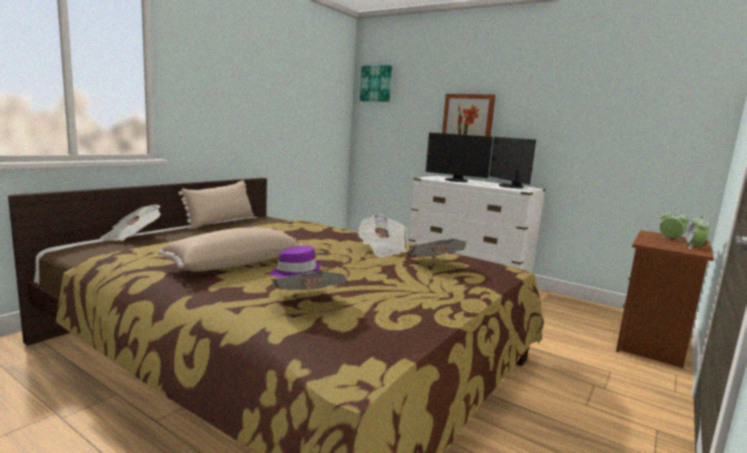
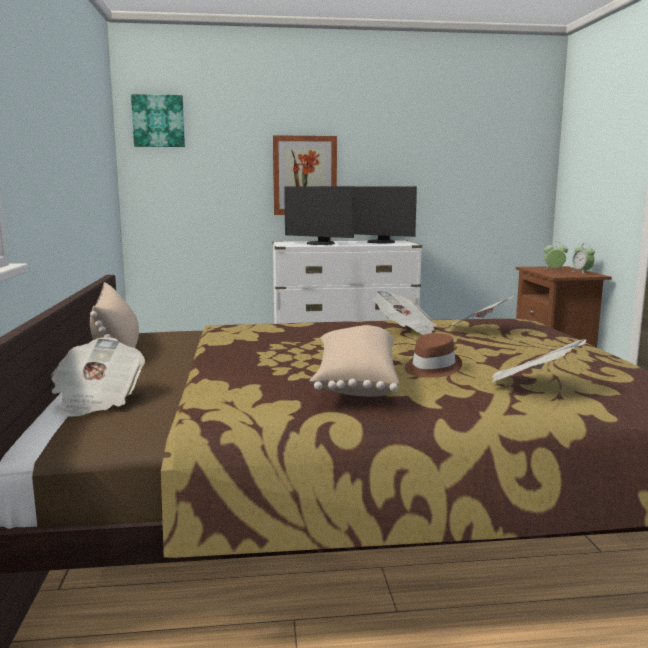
camera: 40 degrees left, 0 degrees up
purple hat [270,246,321,278] -> brown hat [405,333,462,378]
monitor [426,133,493,182] -> monitor turned 45 degrees clockwise [284,186,354,245]

